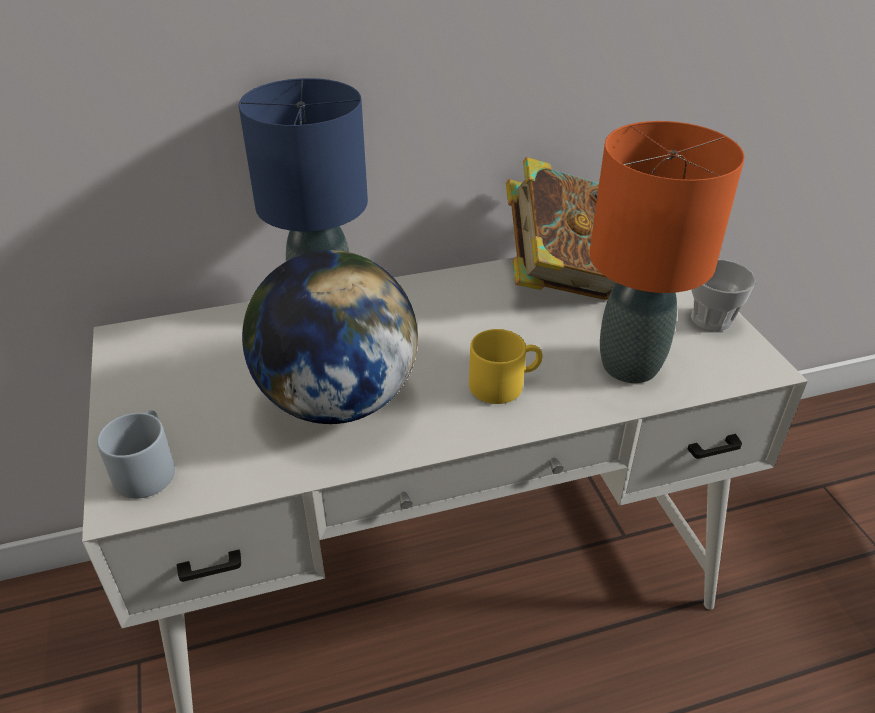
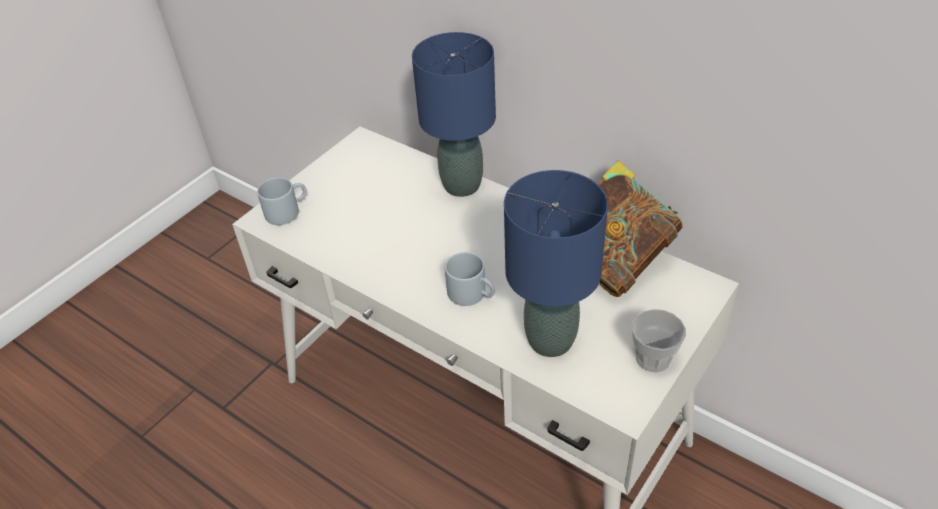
camera: 55 degrees right, 5 degrees up
globe [242,250,418,424] -> none
yellow mug [469,329,542,404] -> grey mug [445,252,495,306]
orange table lamp [589,121,745,383] -> blue table lamp [504,170,608,357]

